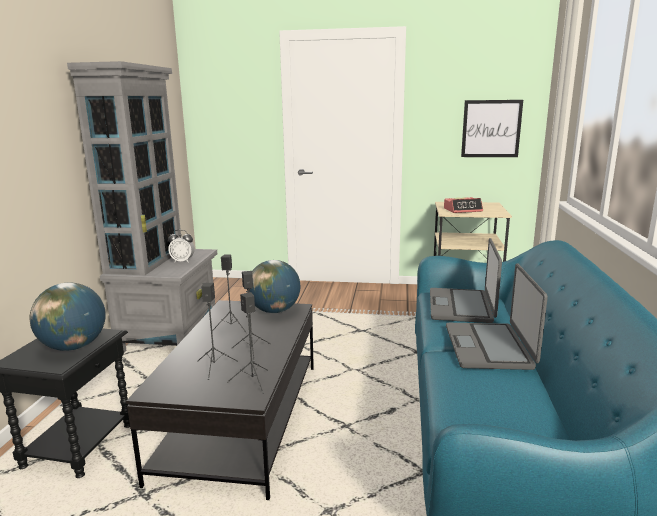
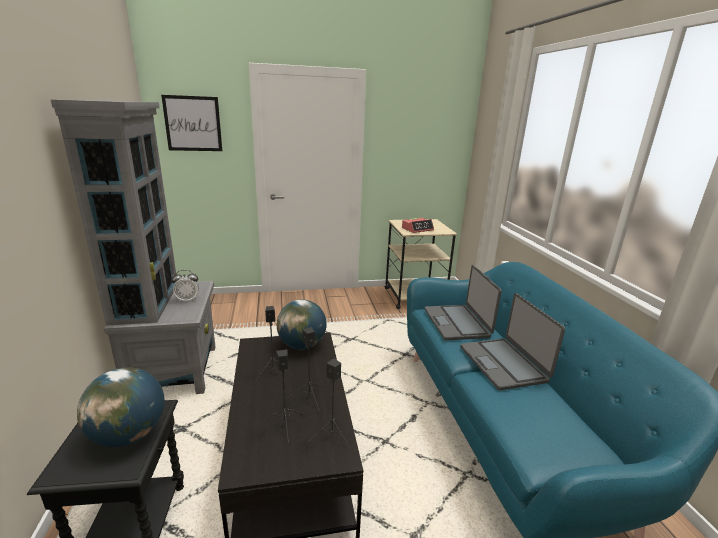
camera: 20 degrees left, 5 degrees up
picture [461,100,523,157] -> picture moved to [161,95,222,151]

